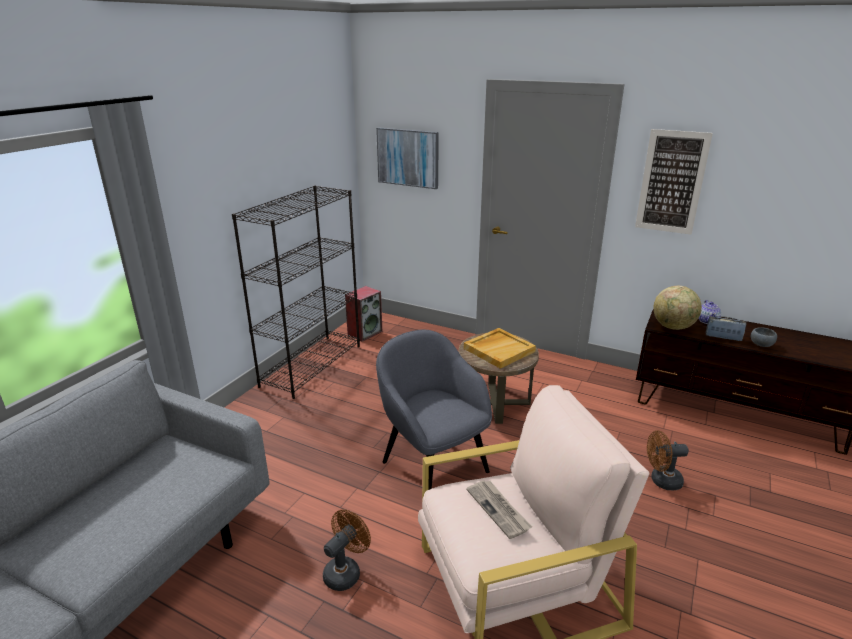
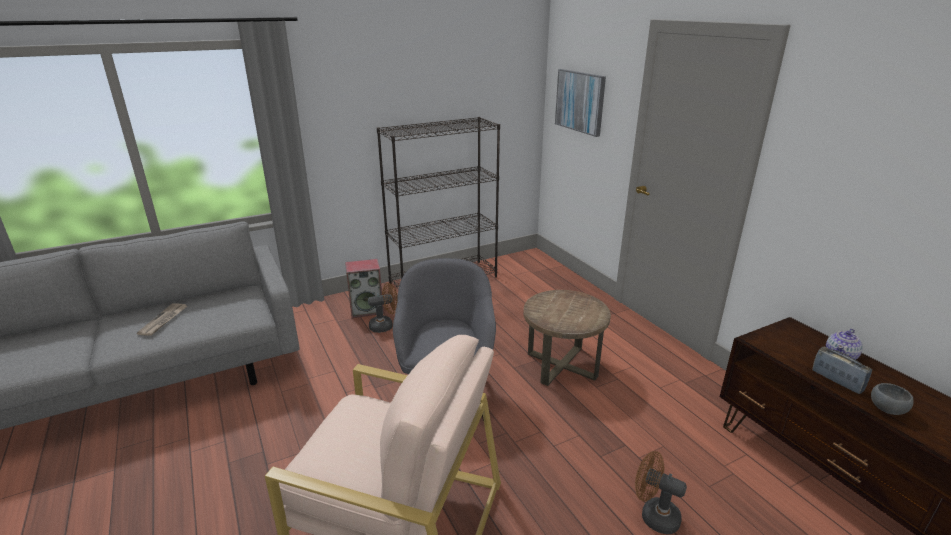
camera: 35 degrees right, 0 degrees up
brown fan [323,509,371,591] -> brown fan moved to [368,283,398,333]
speaker [345,286,382,342] -> speaker moved to [345,259,384,318]
beige tray [464,328,536,369] -> none
newspaper [466,481,532,539] -> newspaper moved to [137,303,187,336]
picture [635,129,713,235] -> none
globe [653,286,702,330] -> none

